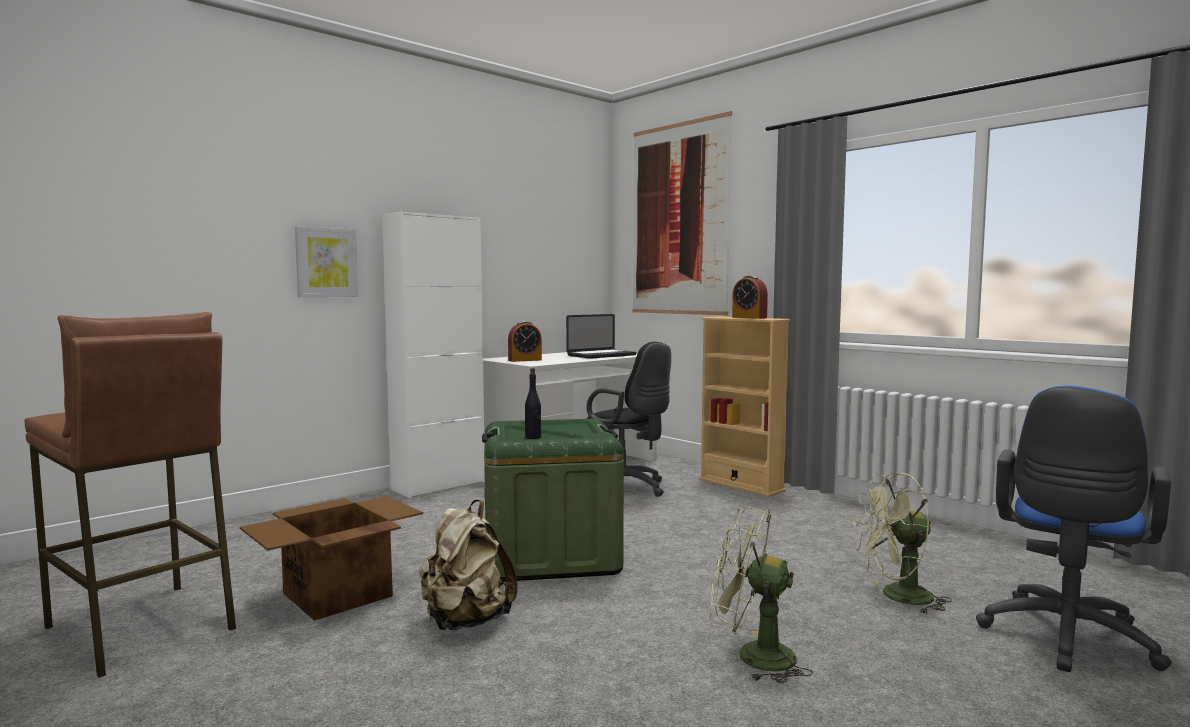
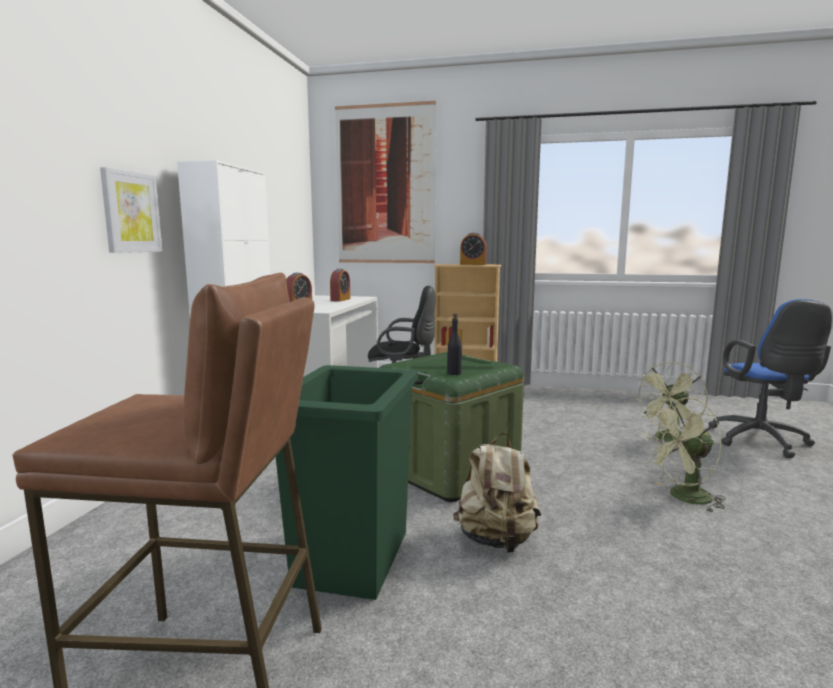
camera: 35 degrees left, 5 degrees up
cardboard box [240,496,423,621] -> green trash can [276,365,418,600]
laptop [566,314,637,359] -> alarm clock [330,269,350,302]

